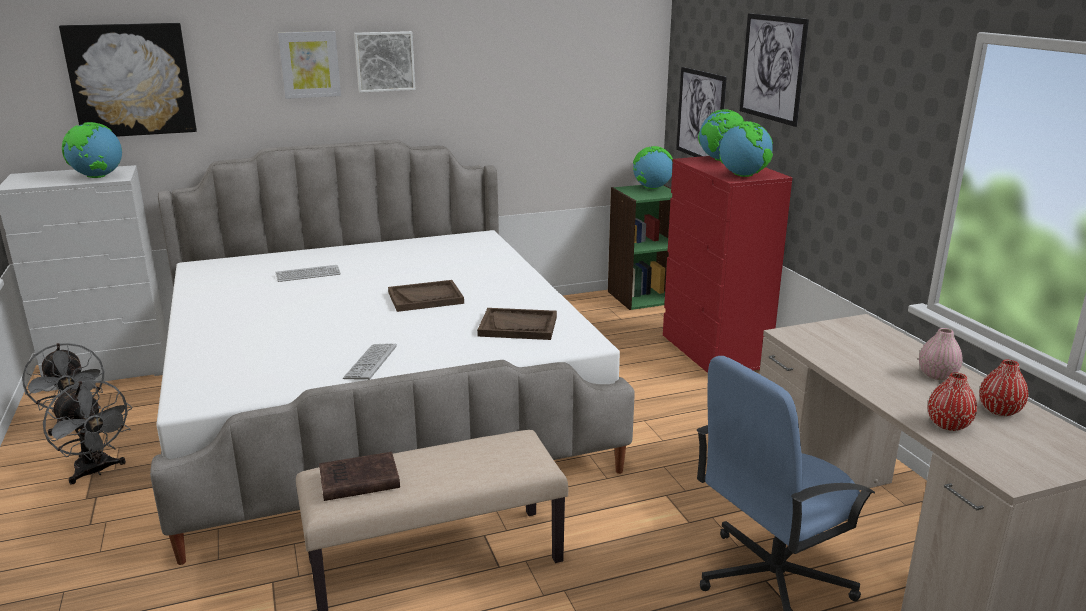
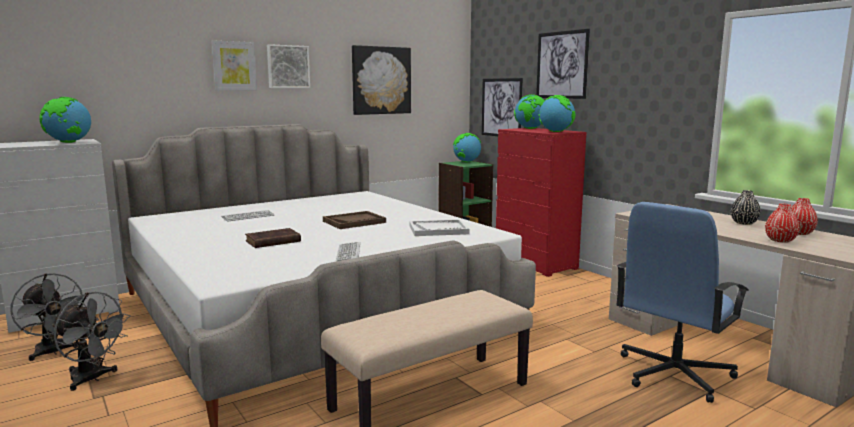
camera: 15 degrees left, 10 degrees down
picture [59,23,197,137] -> picture moved to [352,45,411,115]
brown book [319,452,400,501] -> brown book moved to [245,228,301,248]
brown tray [477,308,557,340] -> white tray [409,219,469,236]
pink vase [919,328,963,380] -> black vase [731,190,760,225]

